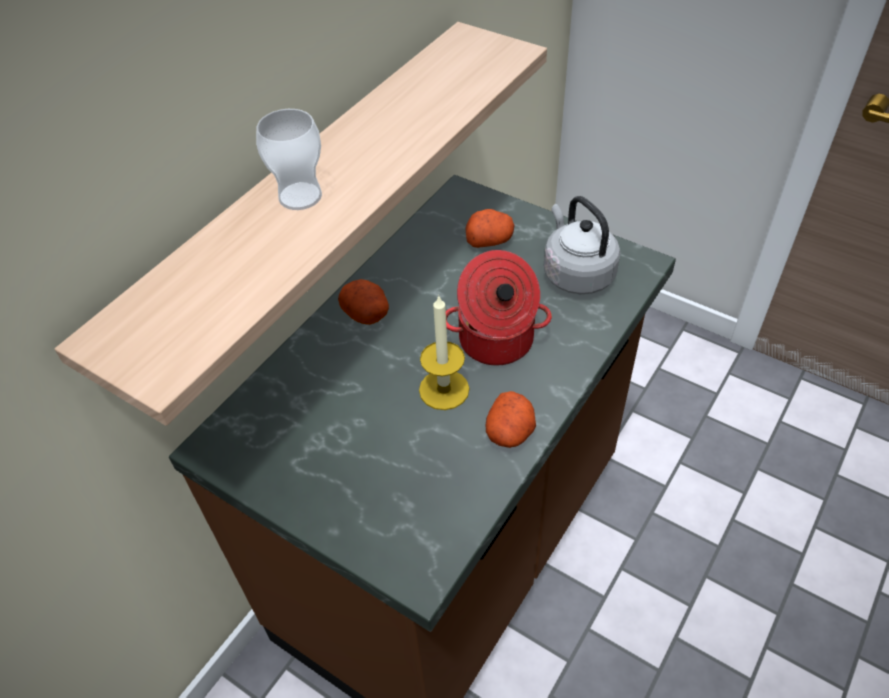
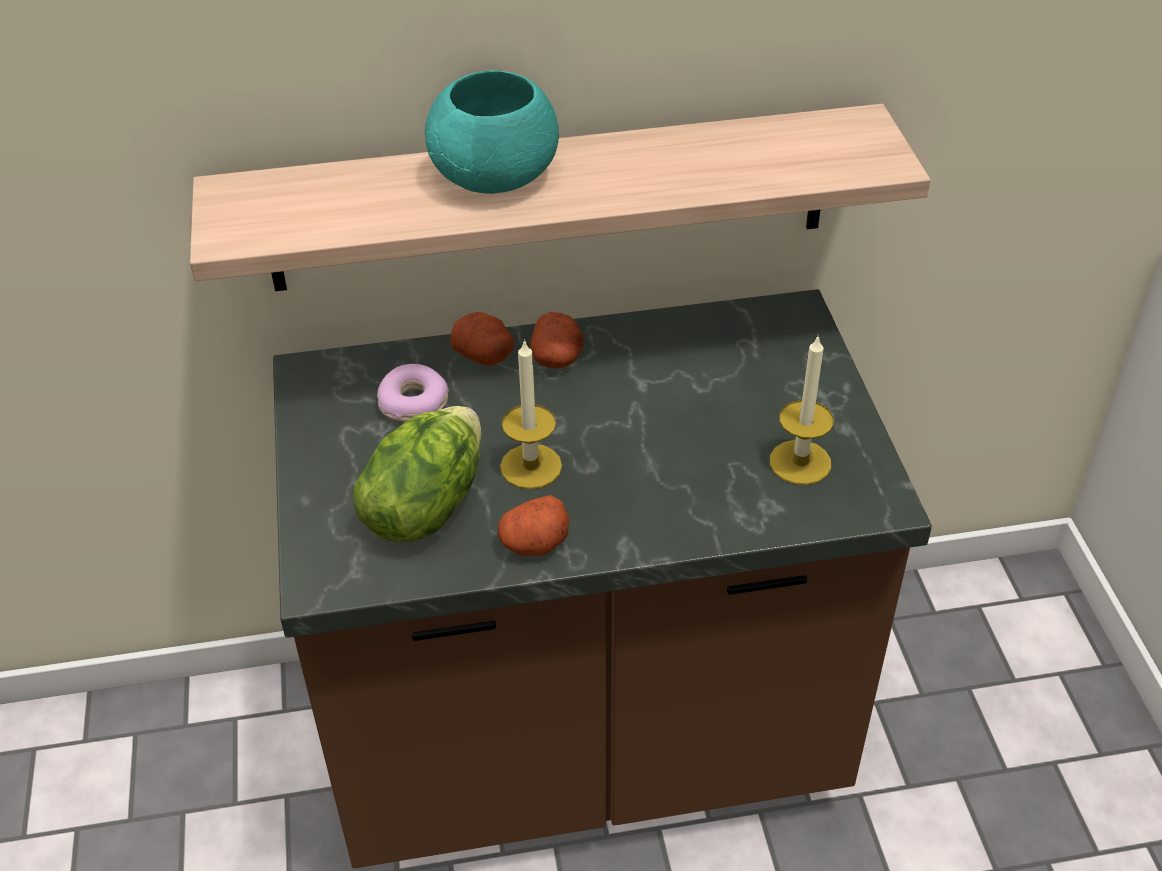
camera: 45 degrees right, 5 degrees down
cup [256,109,322,210] -> turquoise bowl [425,70,559,194]
cooking pot [446,250,552,366] -> none
potato [465,209,515,248] -> potato moved to [450,312,514,366]
grey kettle [544,196,620,294] -> candle [770,334,834,485]
none -> lettuce [353,406,482,543]
none -> donut [377,364,449,422]

